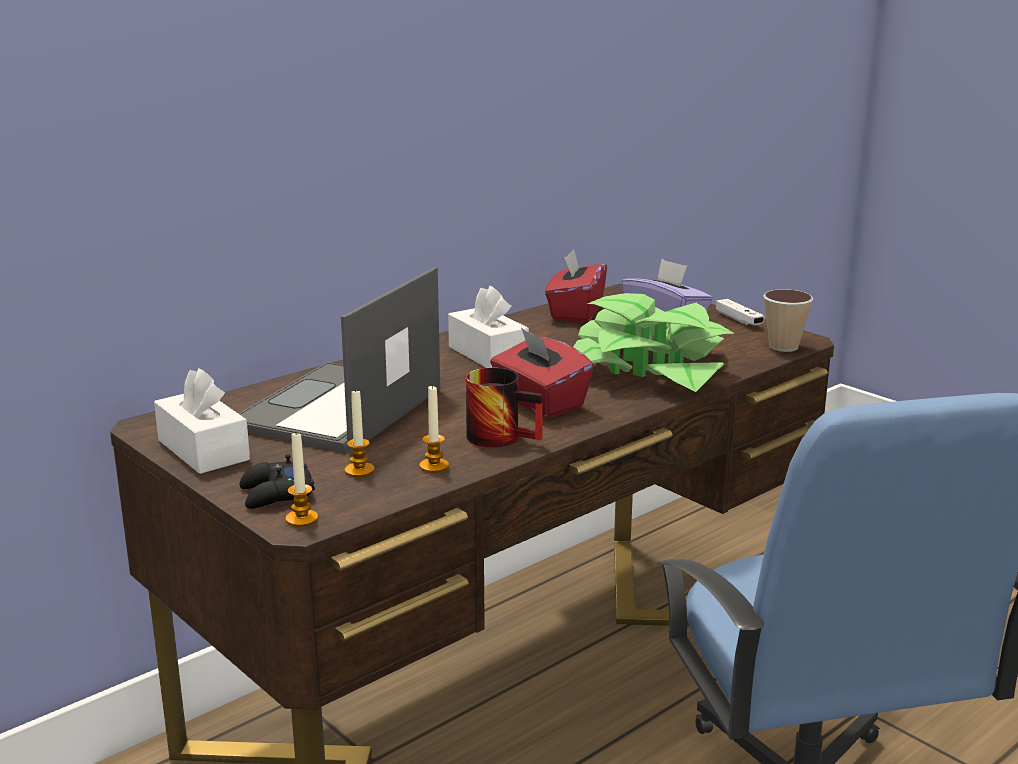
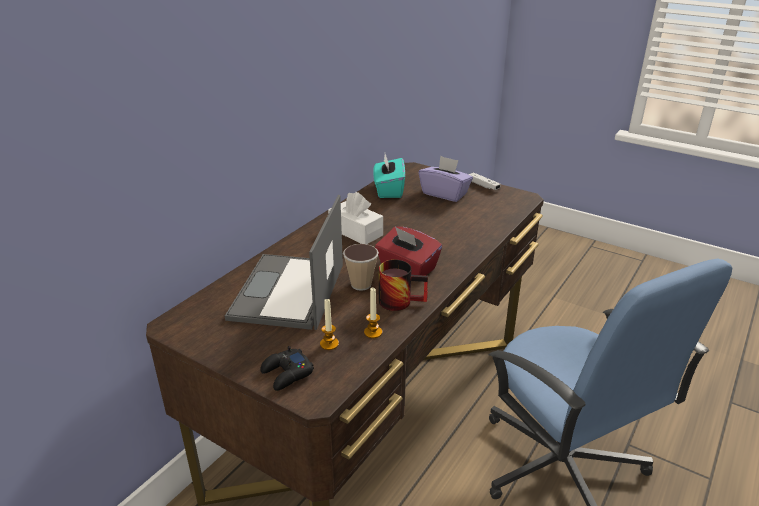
camera: 15 degrees left, 10 degrees up
white tissue box [154,368,250,474] -> none
candle [285,433,318,527] -> none
red tissue box [545,249,607,322] -> turquoise tissue box [373,154,405,198]
potted plant [573,293,735,392] -> none
cup [763,289,813,352] -> cup moved to [343,244,379,291]

